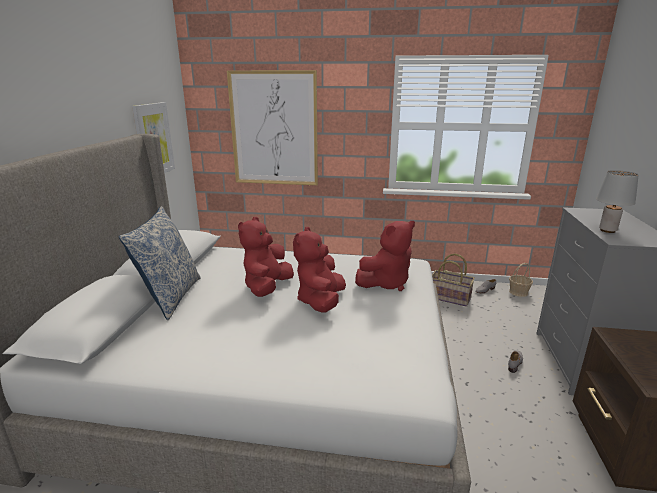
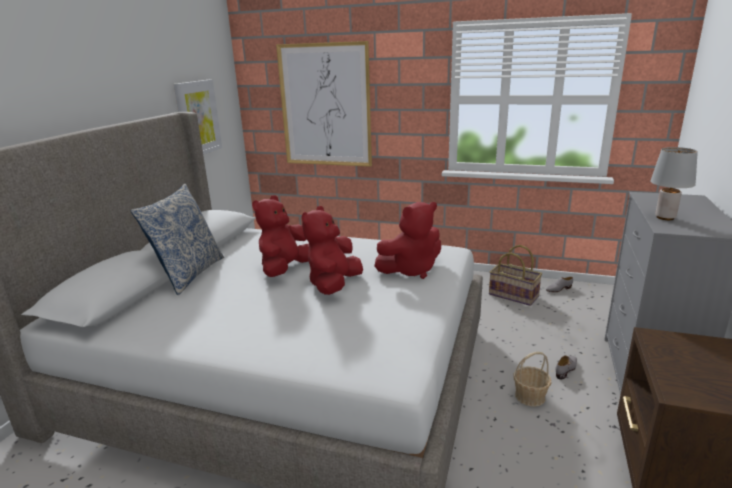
camera: 10 degrees right, 0 degrees up
basket [509,263,533,297] -> basket moved to [513,352,551,407]

